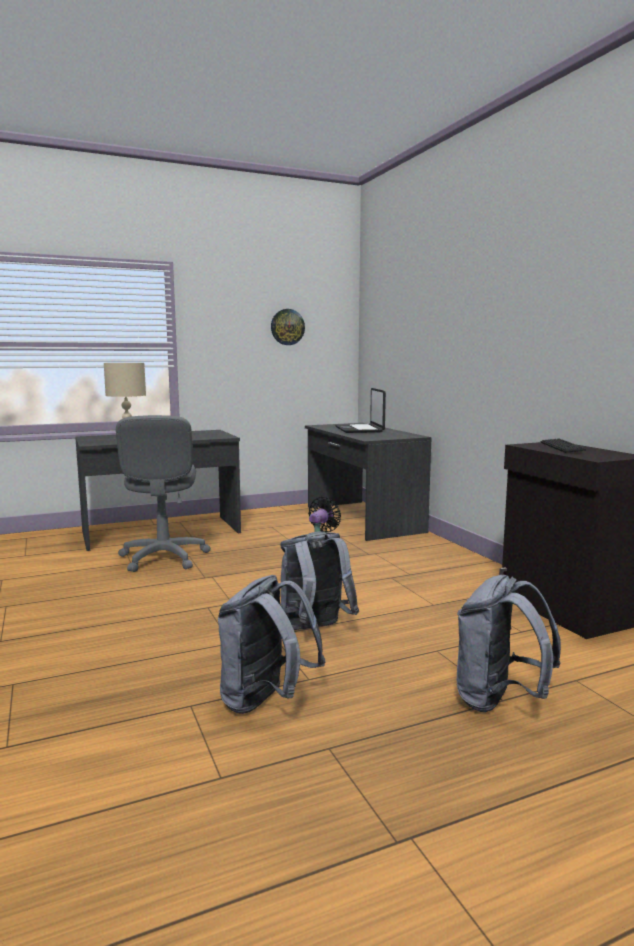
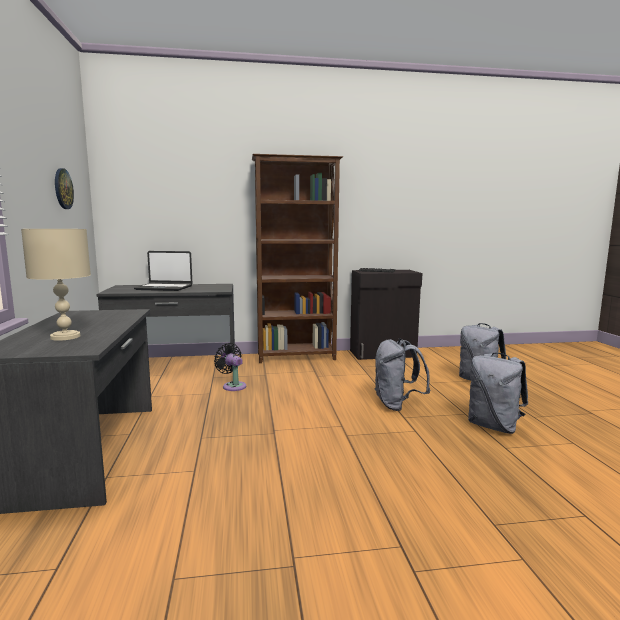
camera: 75 degrees left, 0 degrees up
grey office chair [116,415,211,572] -> none
none -> brown bookcase [252,154,343,363]

